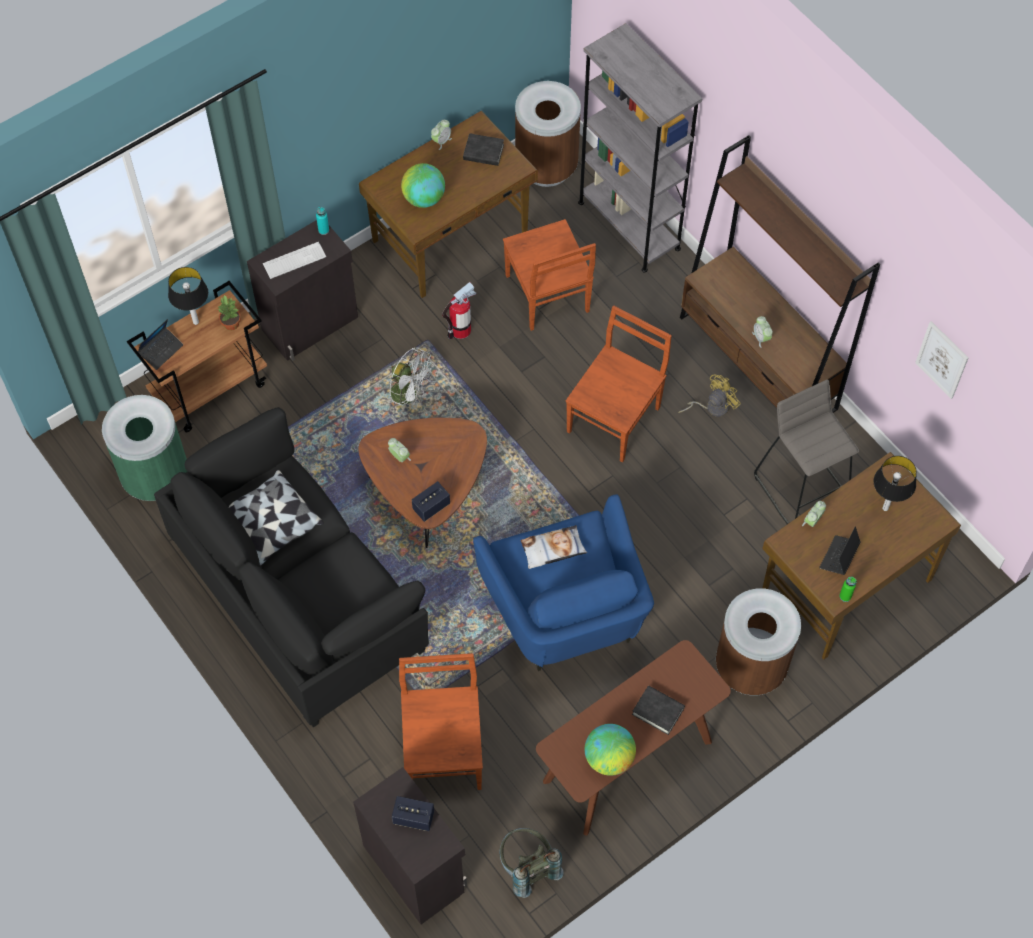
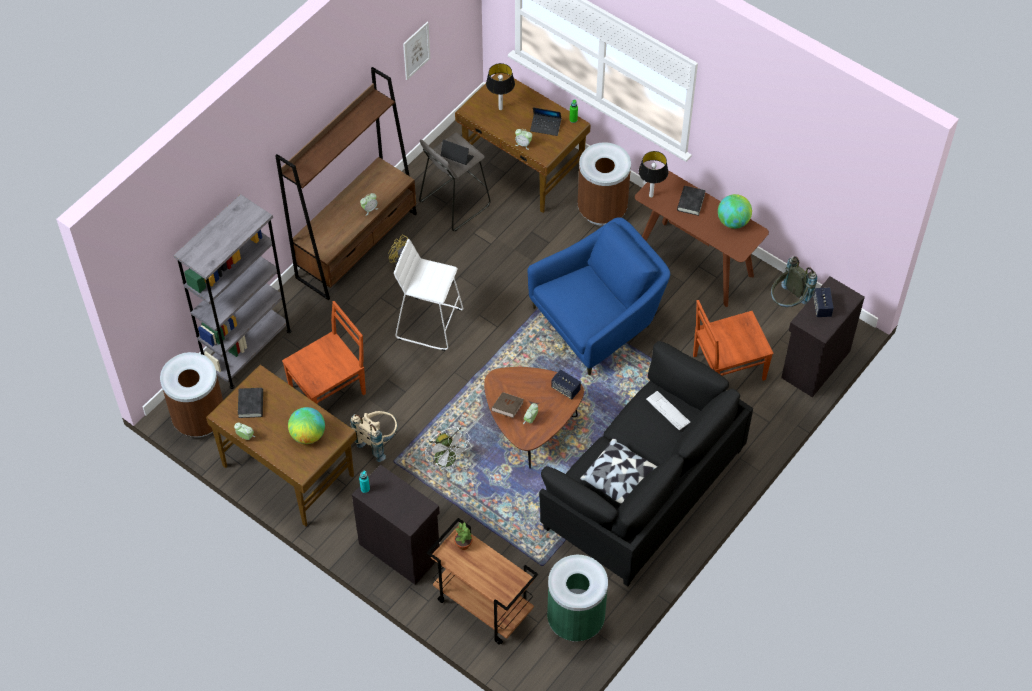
camera: 105 degrees left, 5 degrees down
laptop [138,319,183,370] -> laptop moved to [441,139,474,165]
table lamp [168,267,208,325] -> table lamp moved to [639,151,668,198]
keyboard [263,242,326,279] -> keyboard moved to [646,391,690,431]
white fan [389,347,434,412] -> white fan turned 135 degrees clockwise [425,427,472,469]
fire extinguisher [442,282,476,339] -> beige backpack [351,411,398,462]
pillow [520,525,587,569] -> none
brown chair [566,306,672,462] -> white stool [394,239,463,351]
none -> brown book [491,392,524,418]

